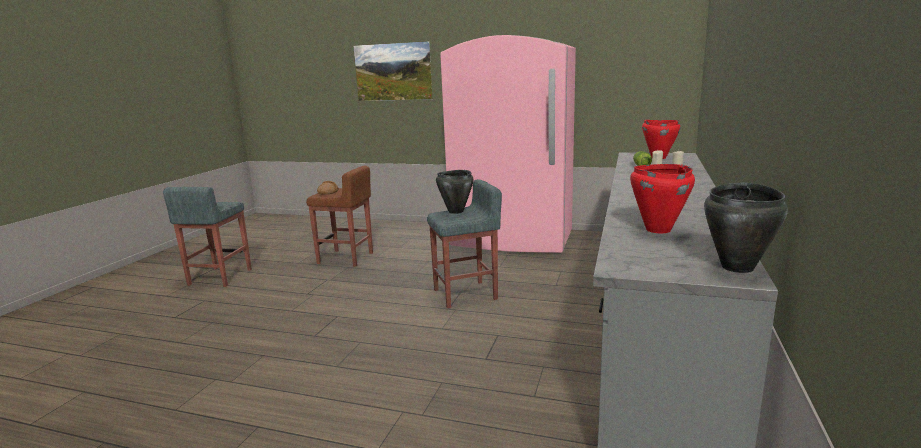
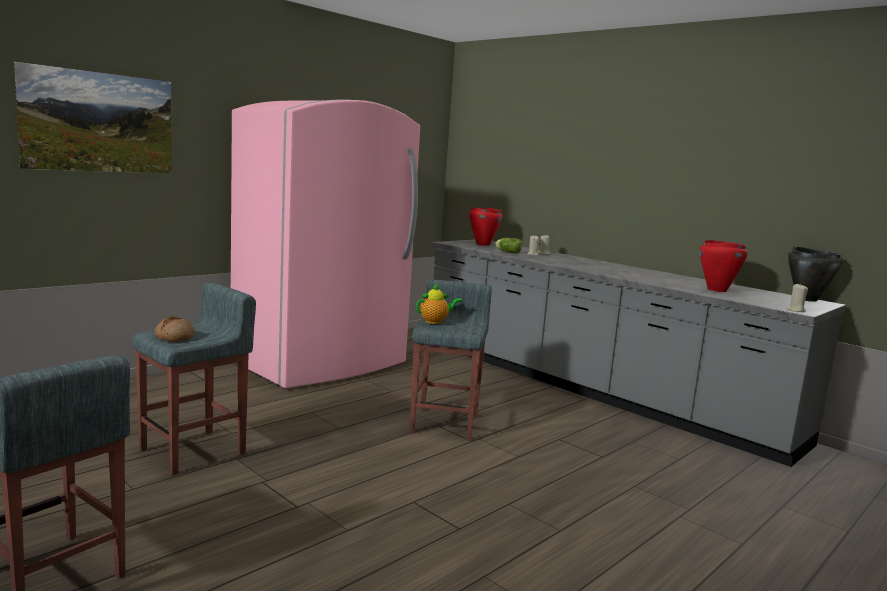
camera: 65 degrees left, 5 degrees down
brown stool [306,166,373,267] -> grey stool [132,283,256,475]
black cooking pot [436,170,474,214] -> teapot [416,284,462,324]
none -> beige candle [786,283,808,312]

